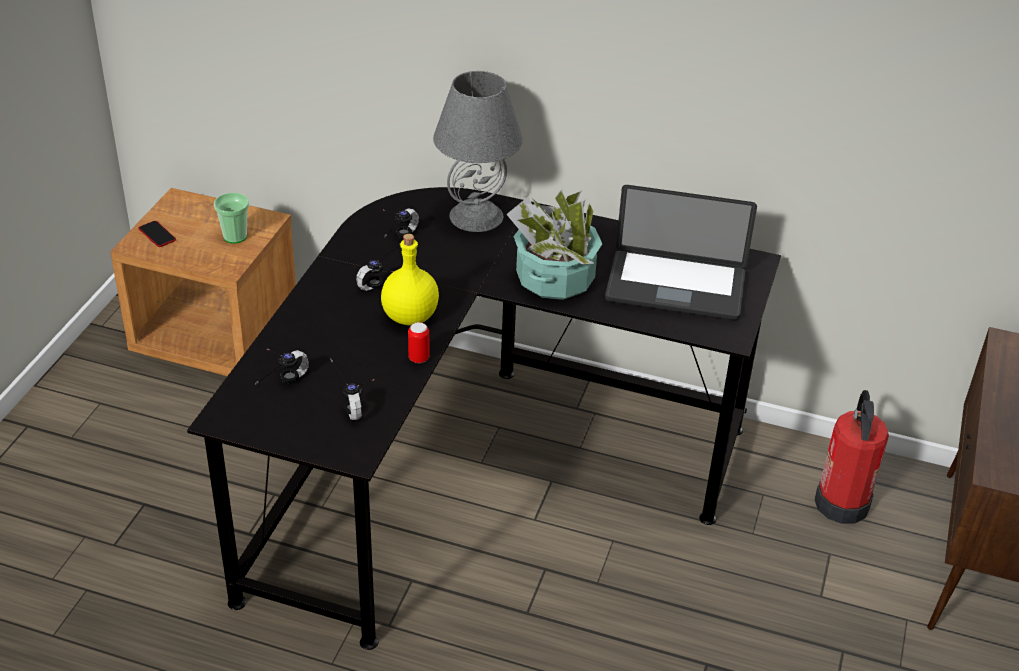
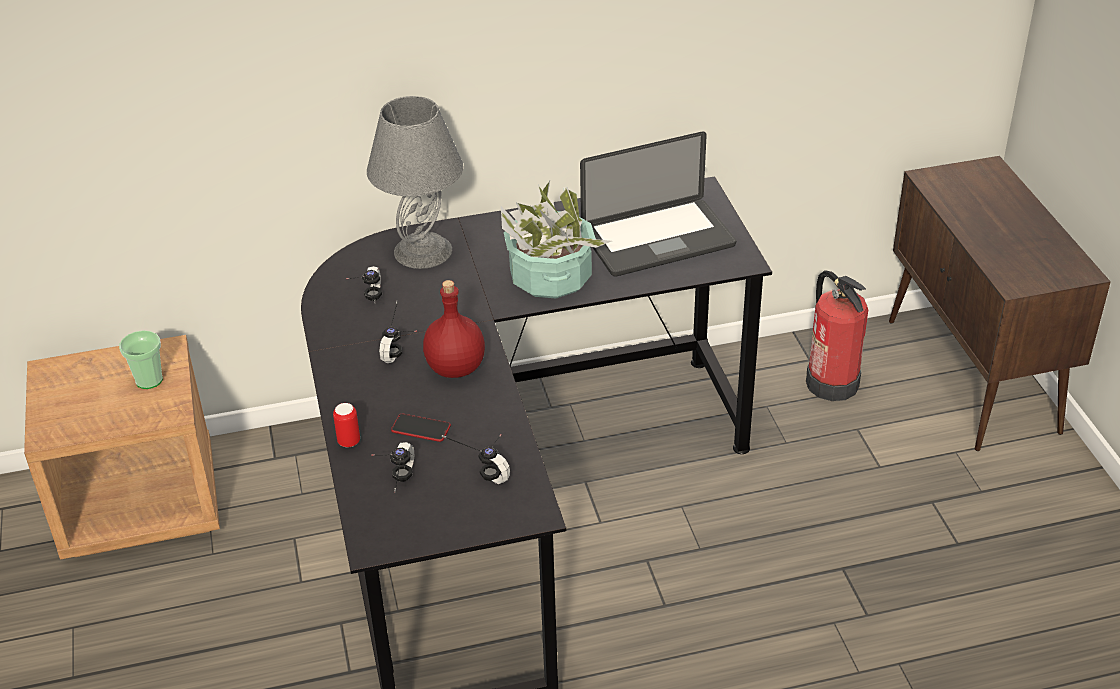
camera: 30 degrees left, 0 degrees up
phone [139,221,176,247] -> phone moved to [391,413,451,442]
yellow bottle [381,234,439,326] -> red bottle [423,280,485,378]
can [408,322,429,363] -> can moved to [333,403,360,447]

